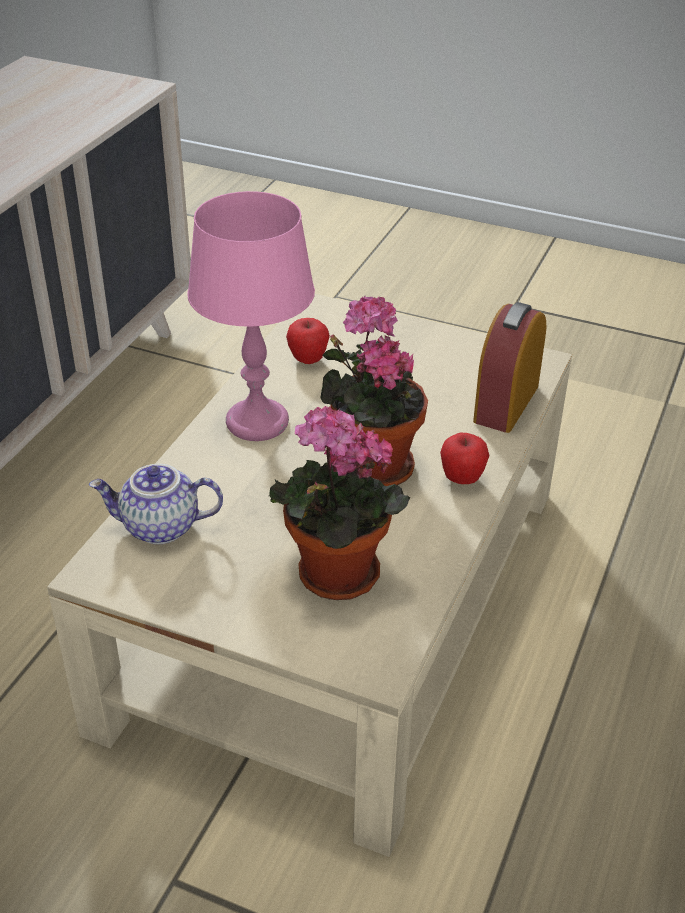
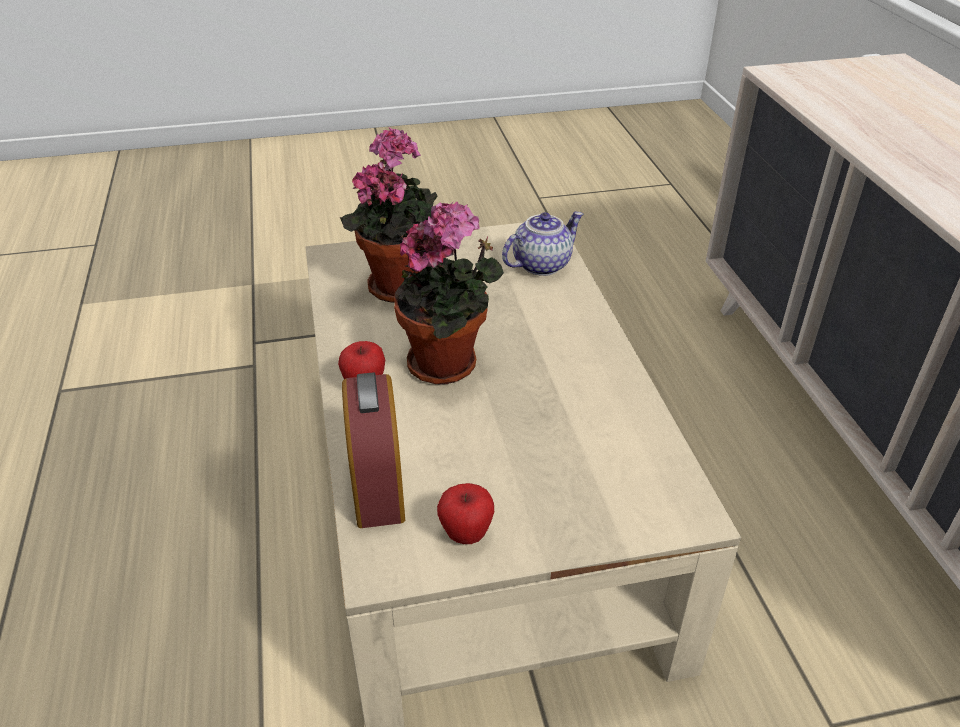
camera: 145 degrees right, 0 degrees up
pink table lamp [187,191,315,441] -> none
apple [286,318,330,364] -> apple moved to [437,483,494,544]

